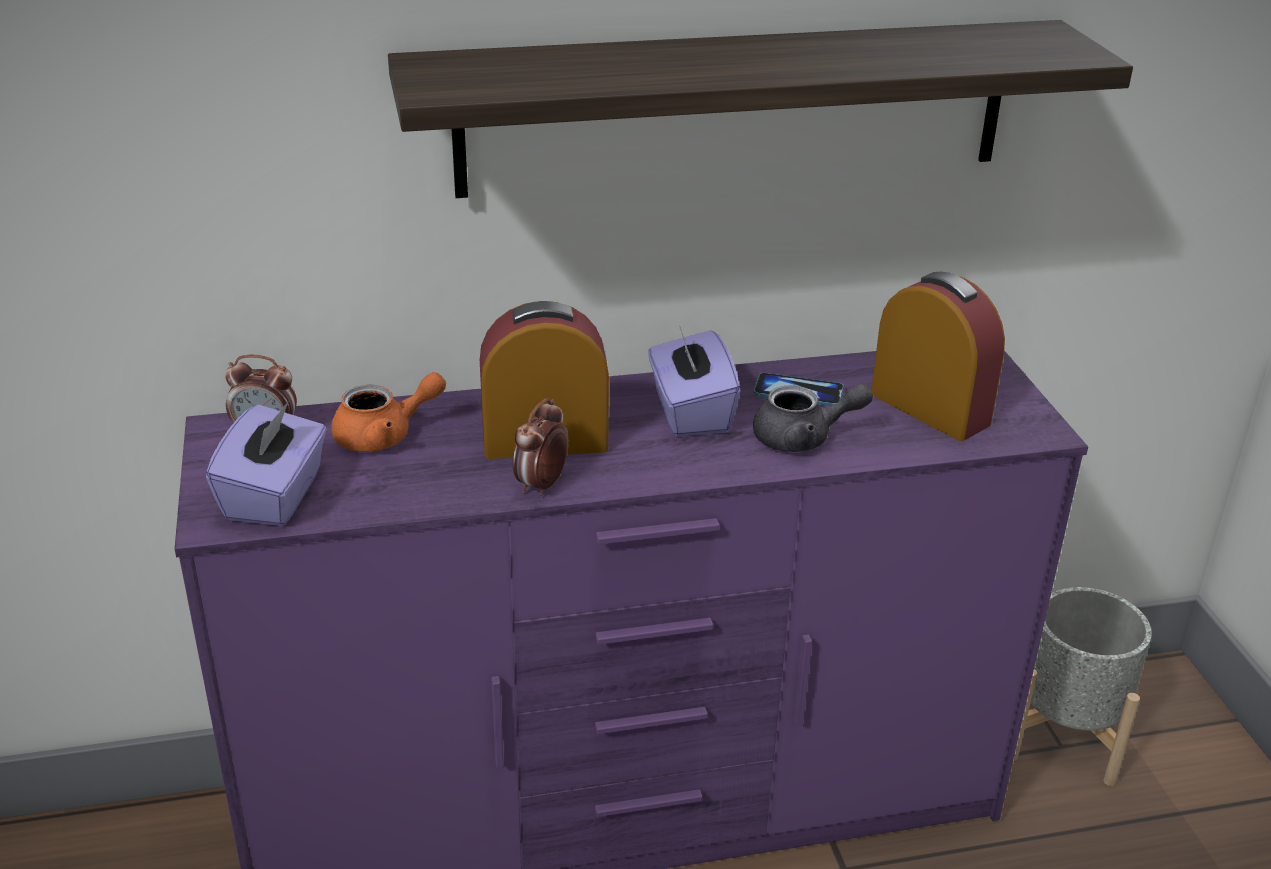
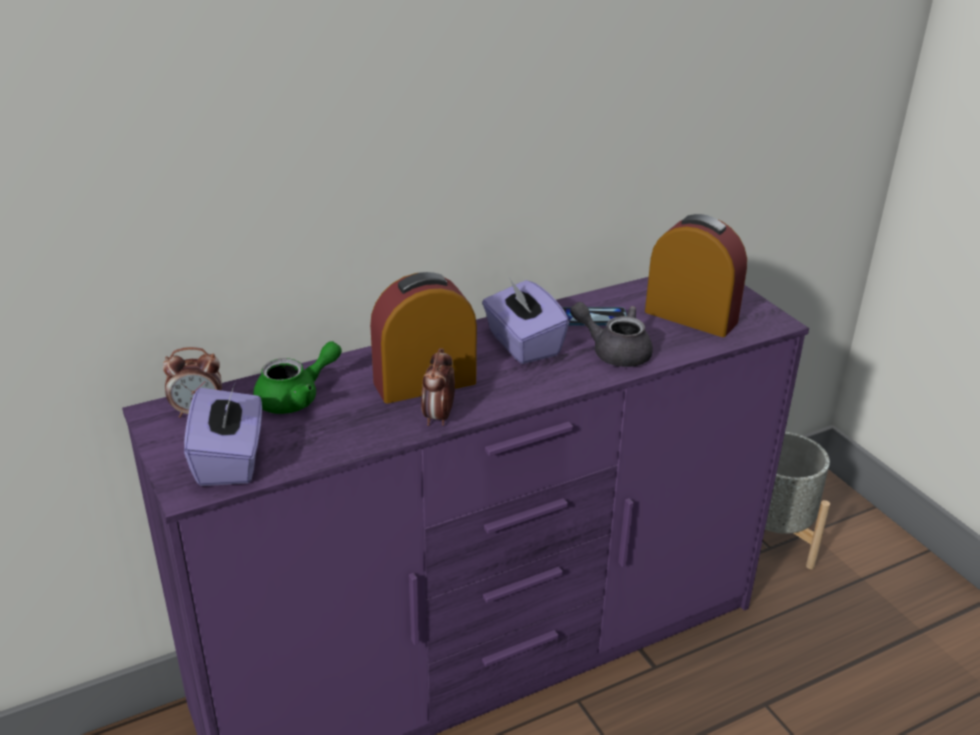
camera: 15 degrees left, 0 degrees up
orange teapot [331,372,446,452] -> green teapot [253,341,342,414]
shelf [388,20,1133,198] -> none
grey teapot [753,384,873,452] -> grey teapot turned 135 degrees counterclockwise [570,302,653,367]

